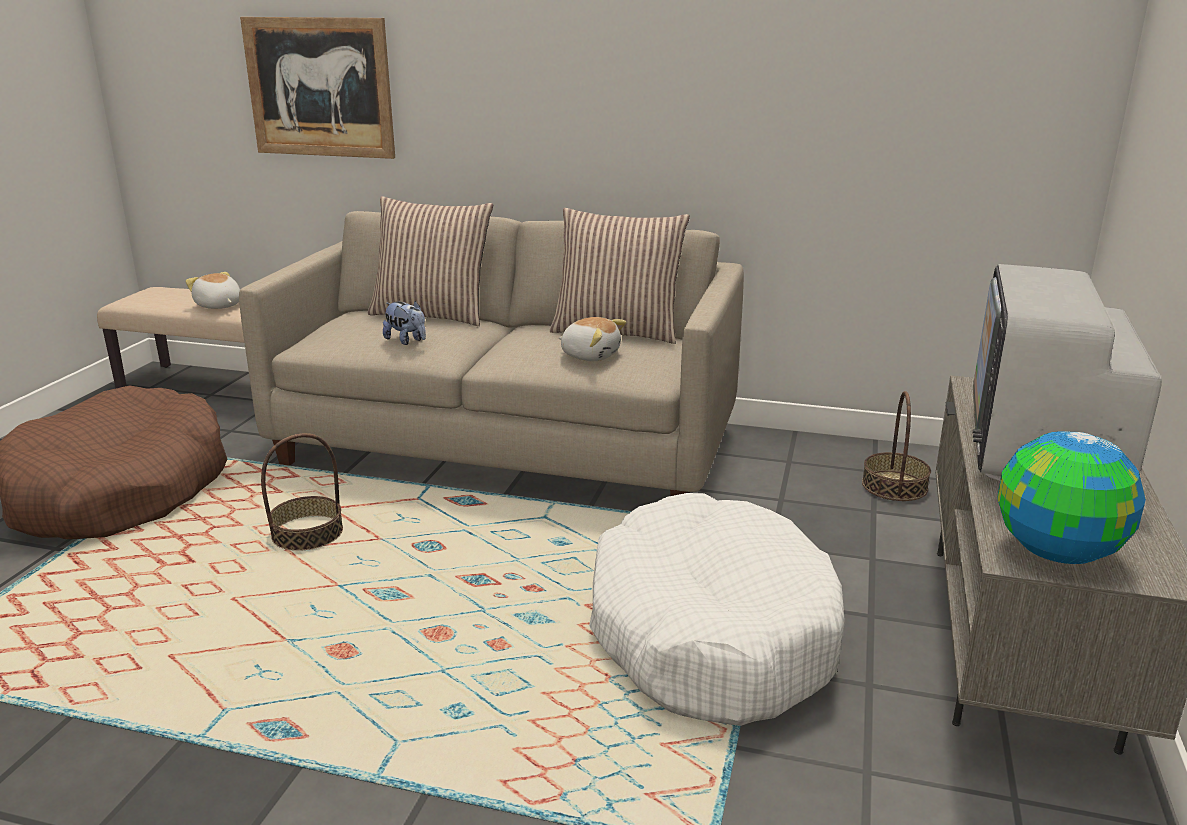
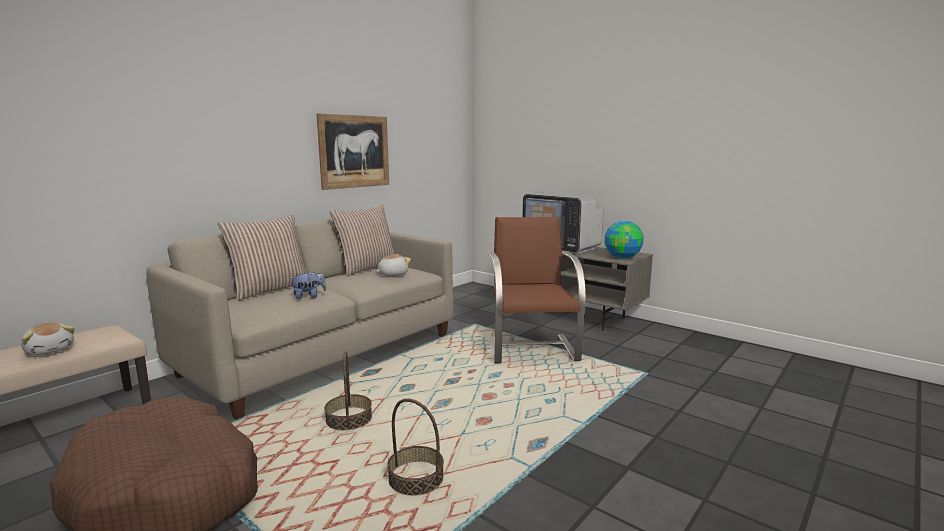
camera: 65 degrees left, 10 degrees down
plush toy [185,272,240,309] -> plush toy turned 120 degrees counterclockwise [21,323,74,355]
picture [240,17,395,159] -> picture moved to [316,113,389,190]
white dog bed [589,493,845,726] -> brown armchair [488,217,586,363]
basket [862,391,931,501] -> basket moved to [387,398,444,496]

